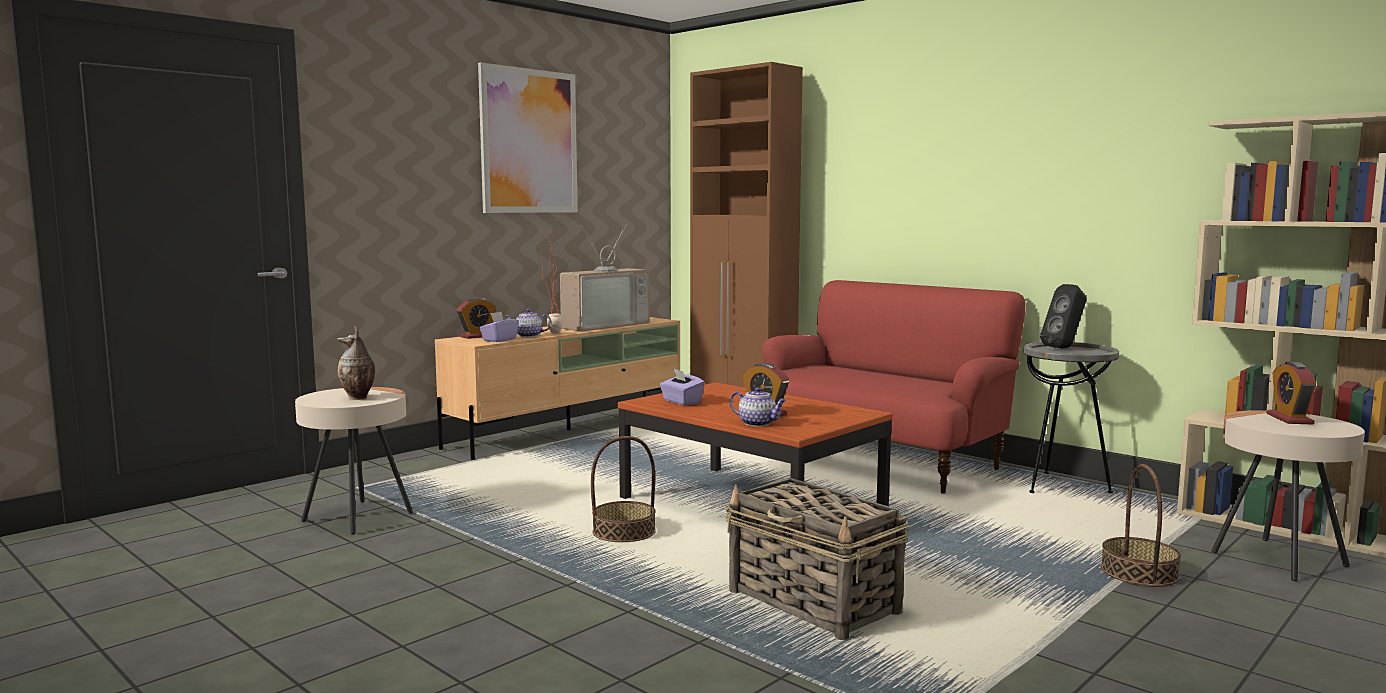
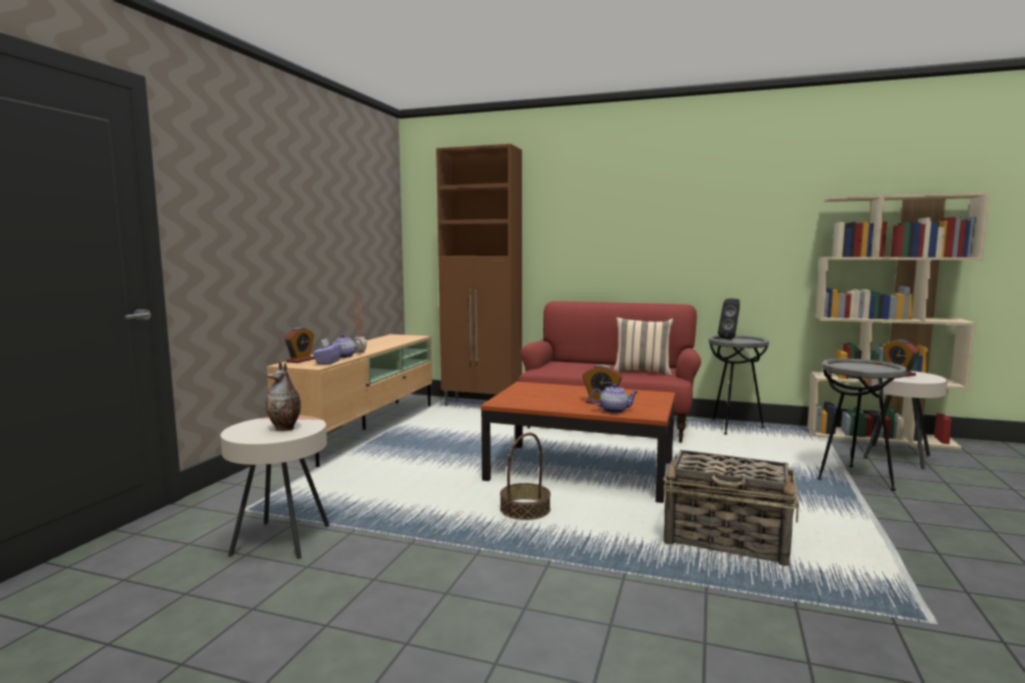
camera: 25 degrees left, 0 degrees up
picture [478,62,578,213] -> none
television [560,224,650,332] -> none
purple tissue box [660,368,705,405] -> none
basket [1101,464,1181,587] -> grey side table [817,359,907,491]
none -> beige pillow [614,317,673,376]

